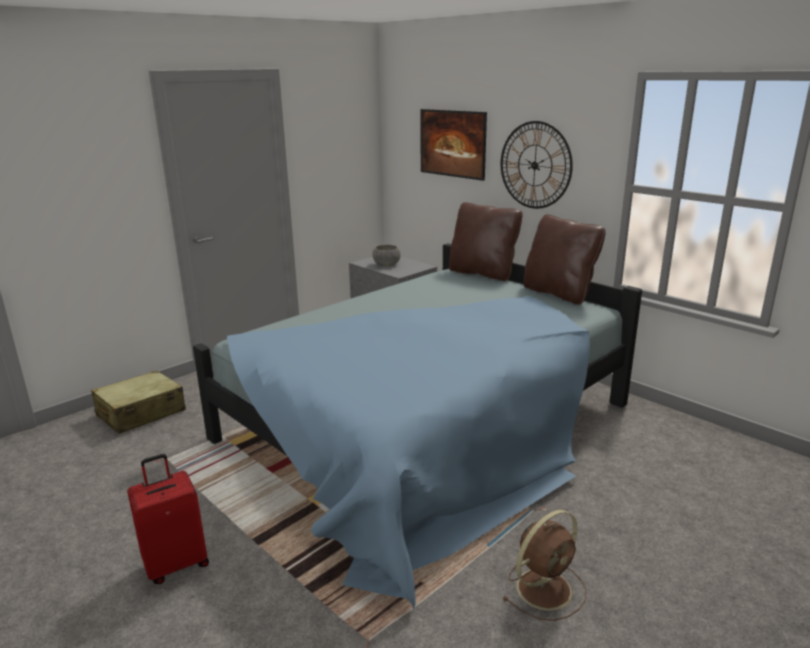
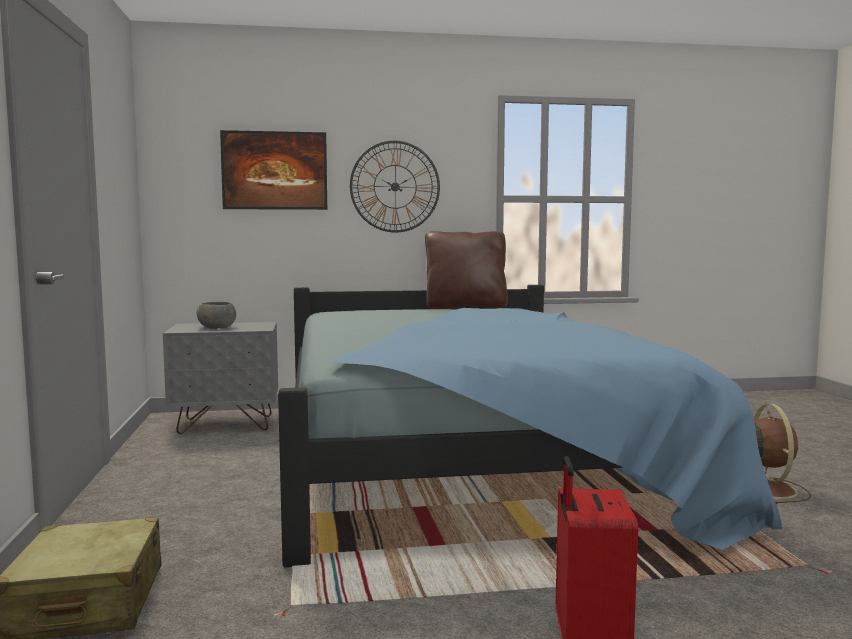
camera: 55 degrees left, 15 degrees down
brown pillow [449,202,522,281] -> none

